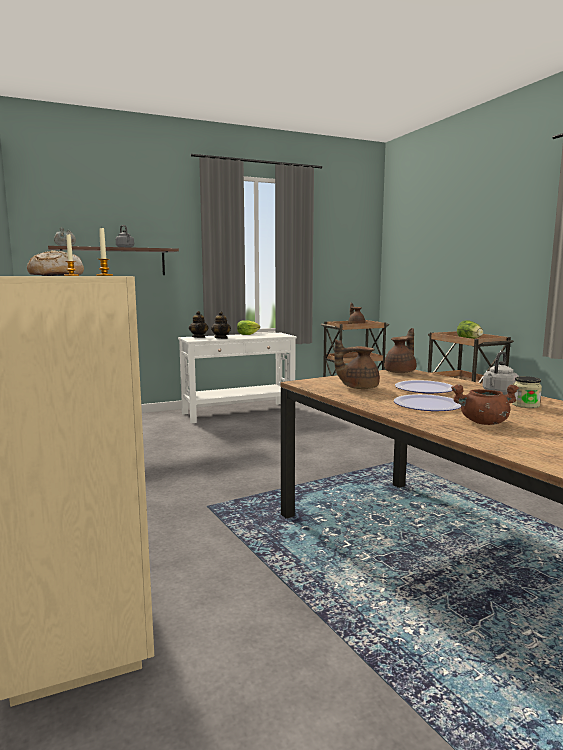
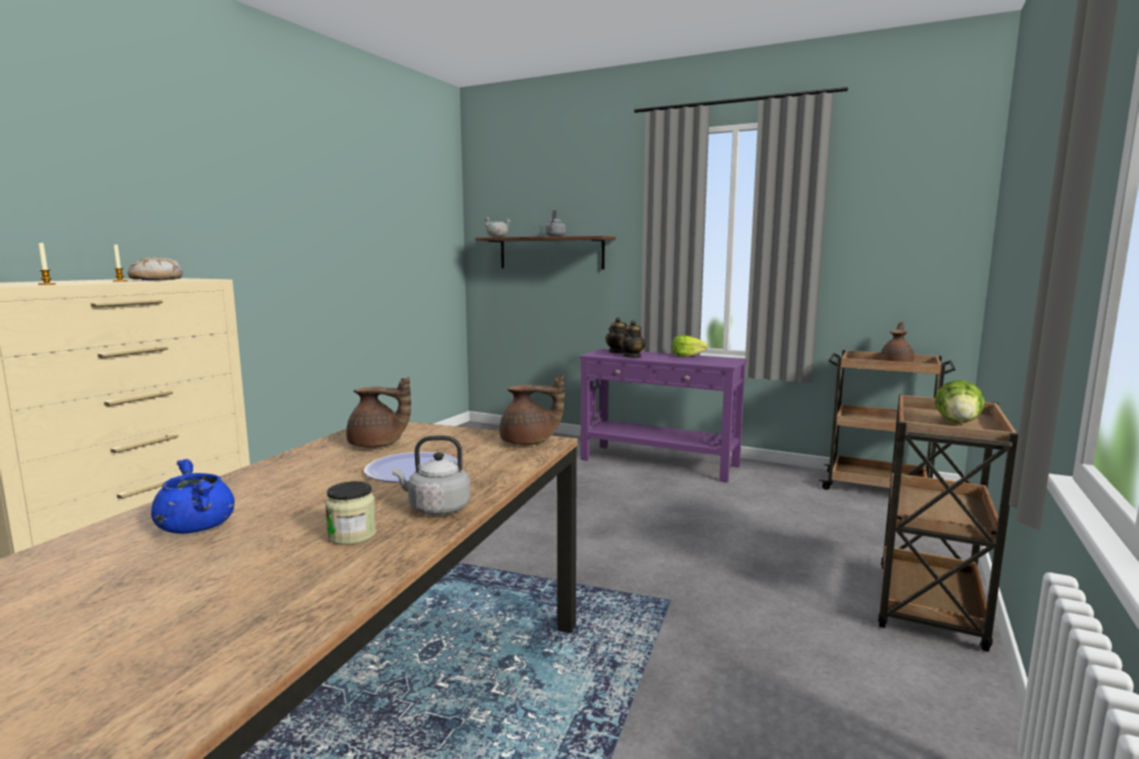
camera: 50 degrees right, 0 degrees up
white console table [178,333,297,424] -> purple console table [579,349,747,483]
brown teapot [334,339,380,389] -> brown teapot turned 150 degrees clockwise [346,377,411,448]
plate [394,394,461,411] -> none
brown cooking pot [451,384,520,425] -> blue cooking pot [151,459,235,534]

